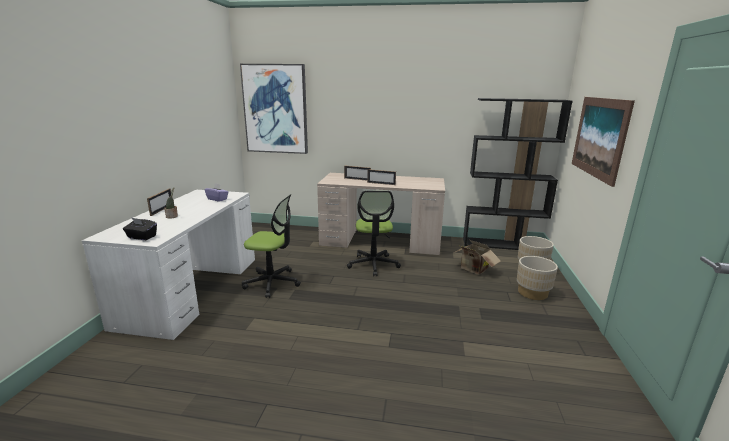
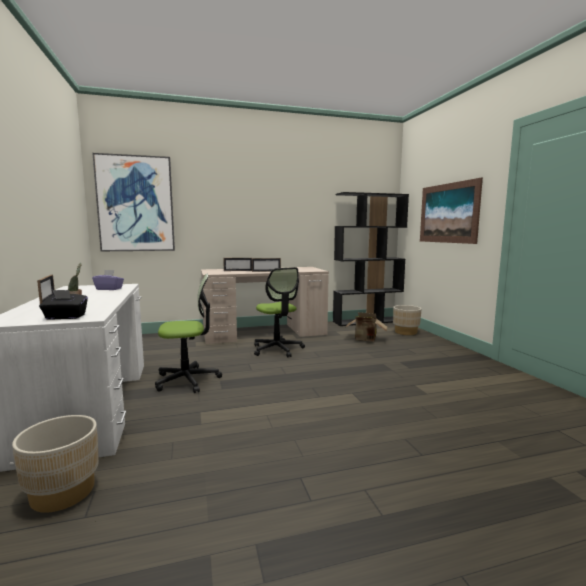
camera: 25 degrees left, 10 degrees down
beige planter [517,256,558,300] -> beige planter moved to [12,415,99,513]

